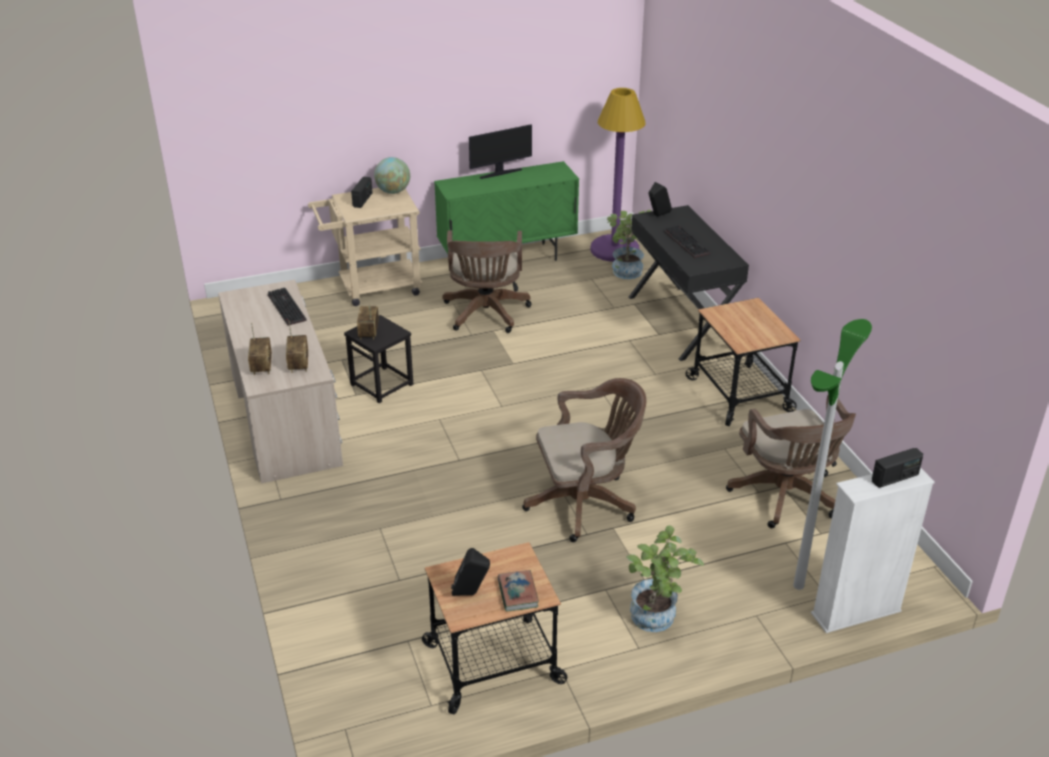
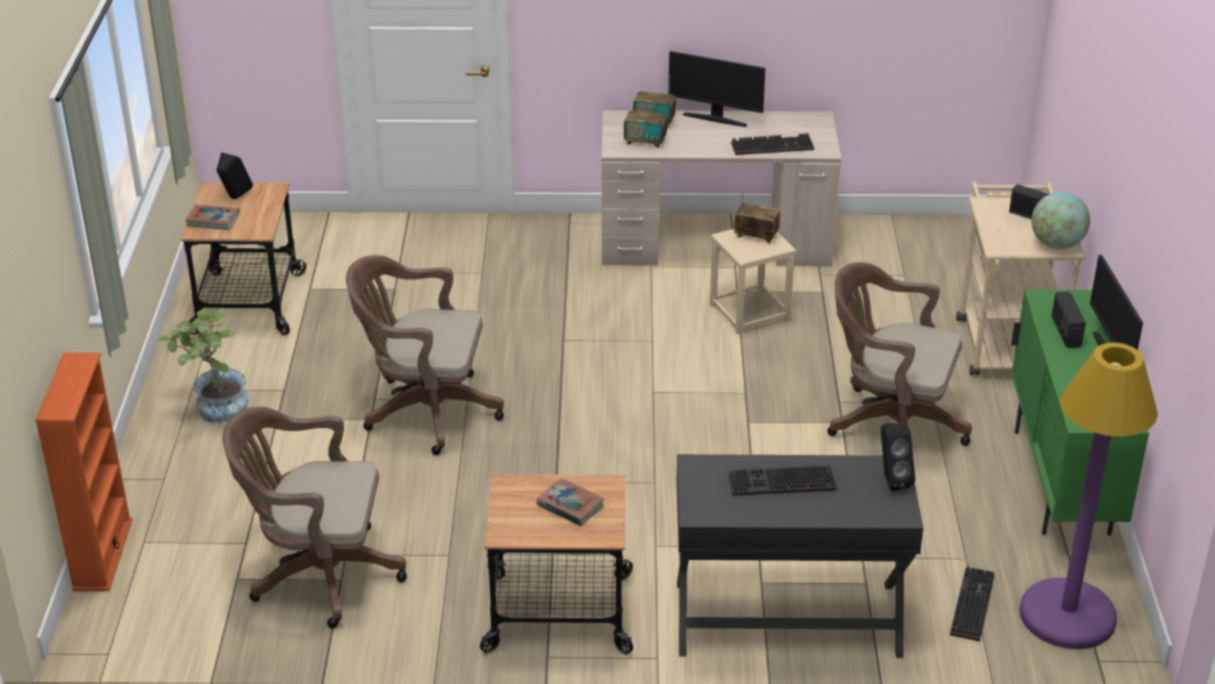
camera: 110 degrees right, 0 degrees up
black stool [344,315,413,403] -> beige stool [710,229,796,334]
brown office chair [522,378,646,542] -> brown office chair turned 90 degrees clockwise [346,255,504,455]
potted plant [607,210,651,279] -> keyboard [950,566,995,641]
floor lamp [793,319,872,590] -> none
white bookcase [811,467,935,633] -> orange bookcase [35,352,133,591]
radio [872,448,923,488] -> radio moved to [1052,292,1086,348]
none -> book [536,478,605,526]
none -> monitor [668,51,765,127]

